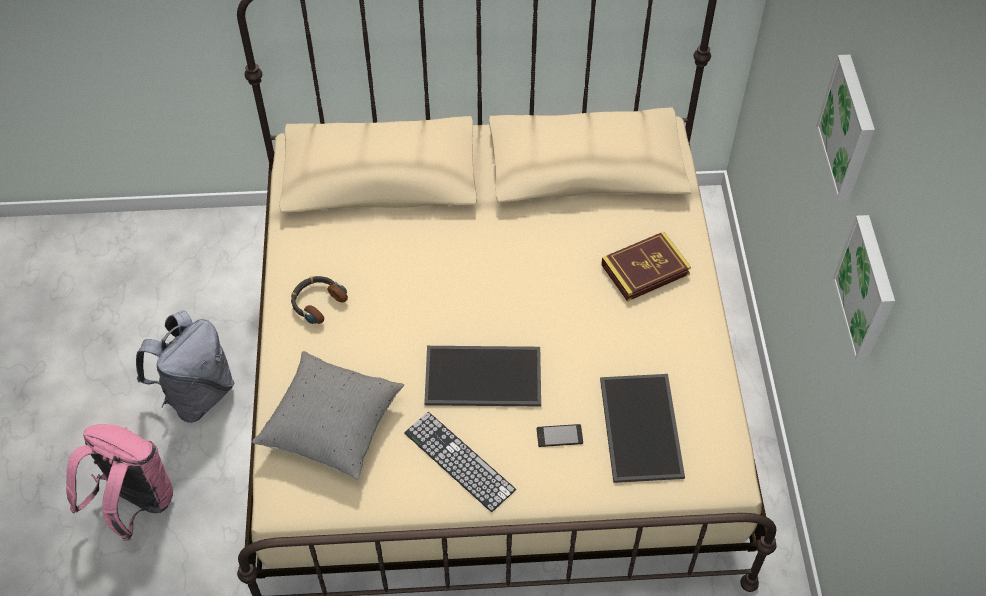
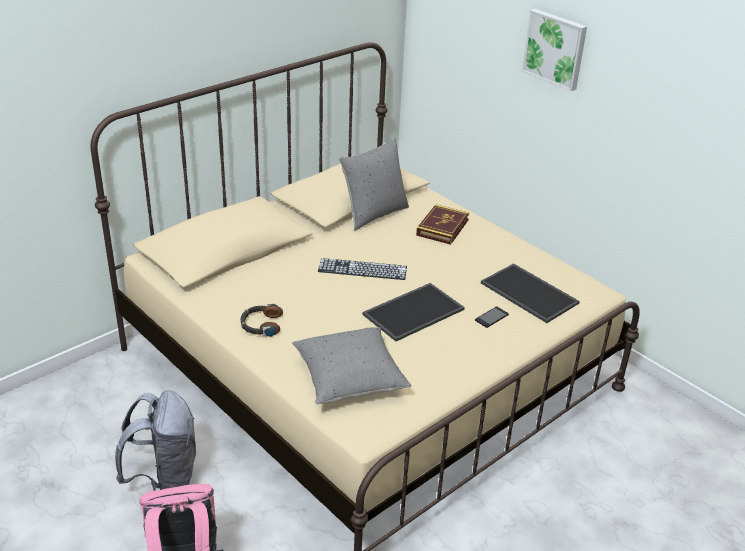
camera: 40 degrees left, 20 degrees down
keyboard [404,412,516,512] -> keyboard moved to [318,258,407,280]
picture [833,215,895,361] -> none
none -> grey pillow [339,138,409,231]

